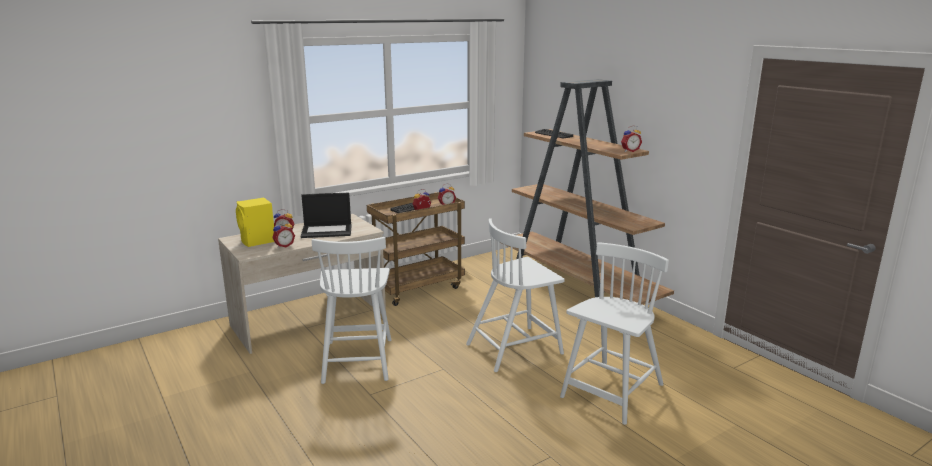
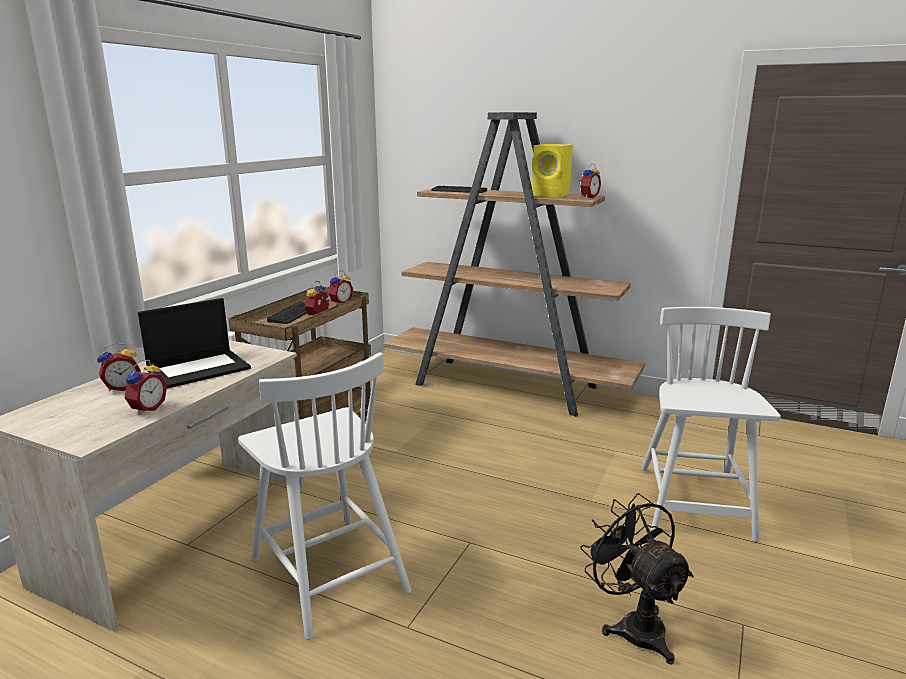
camera: 30 degrees left, 0 degrees up
yellow speaker [236,198,274,247] -> yellow speaker moved to [532,144,573,197]
white chair [466,218,564,372] -> none
none -> black fan [580,493,694,664]

